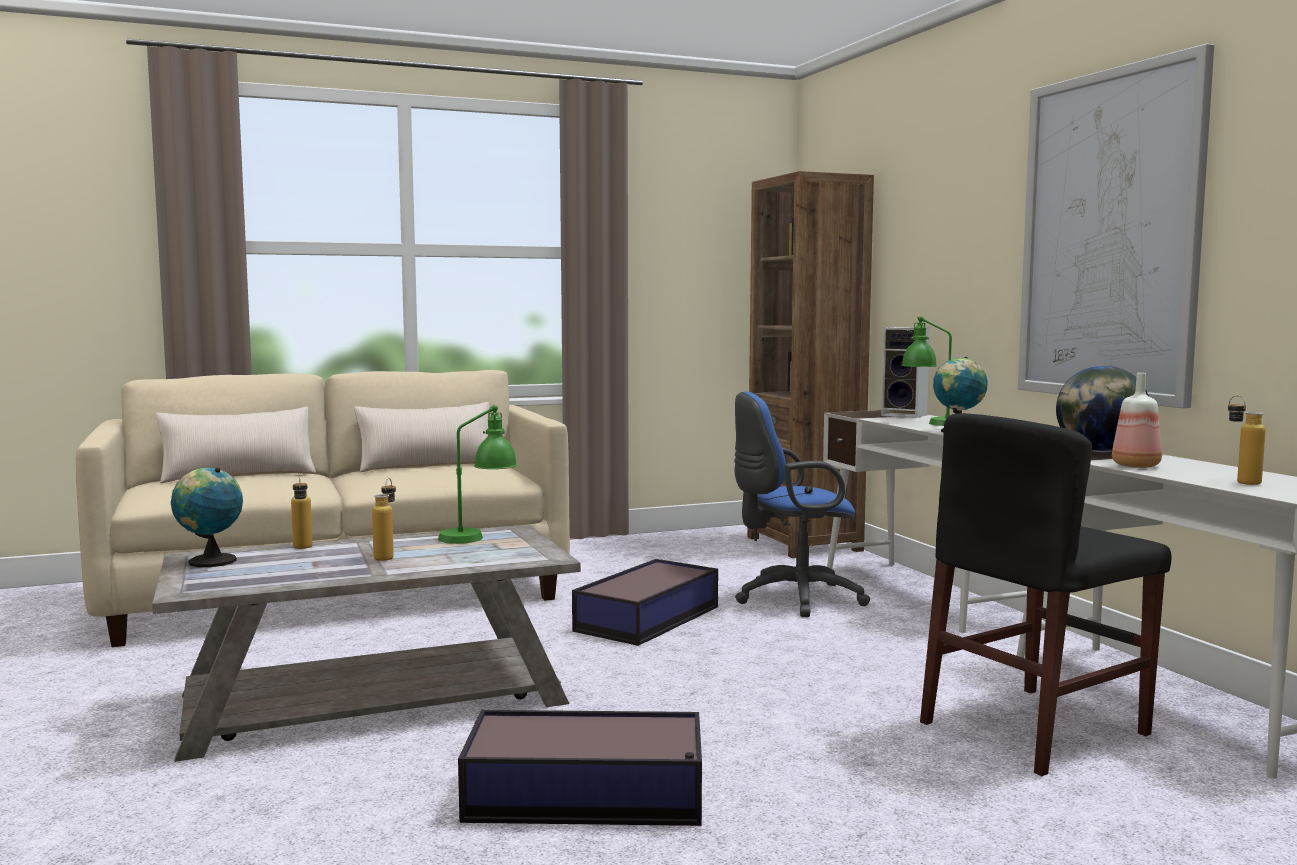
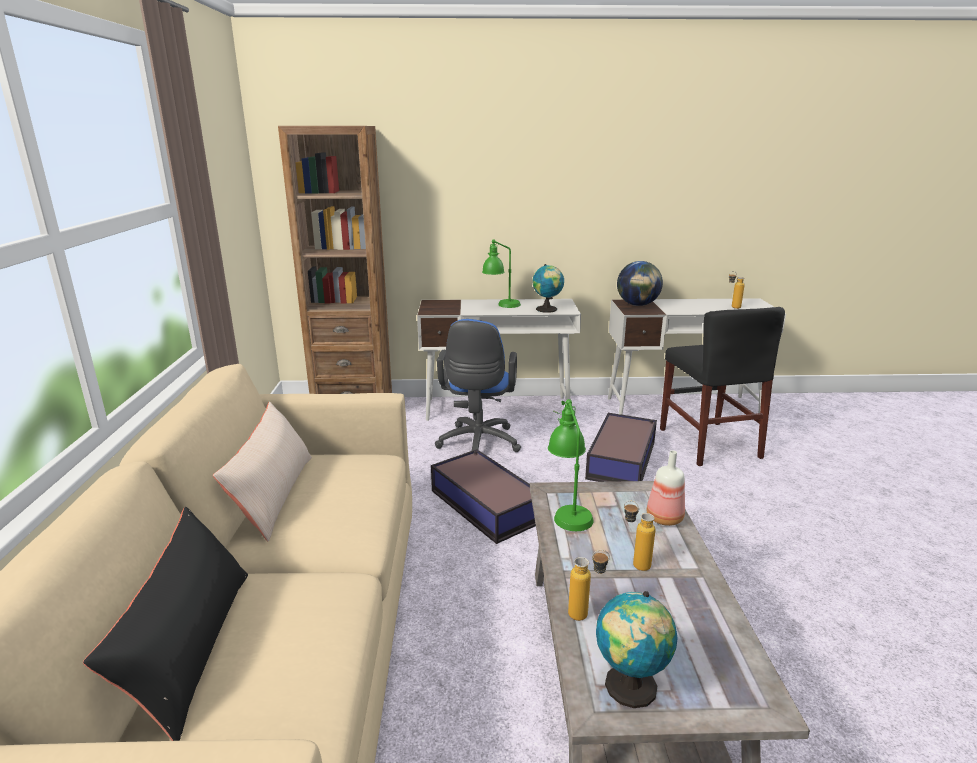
camera: 70 degrees left, 15 degrees up
beige pillow [156,407,316,483] -> black pillow [83,507,248,741]
storage box [458,710,702,826] -> storage box moved to [585,413,657,482]
speaker [881,327,930,418] -> none
picture [1018,44,1214,408] -> none
bottle [1112,373,1162,468] -> bottle moved to [647,450,685,526]

